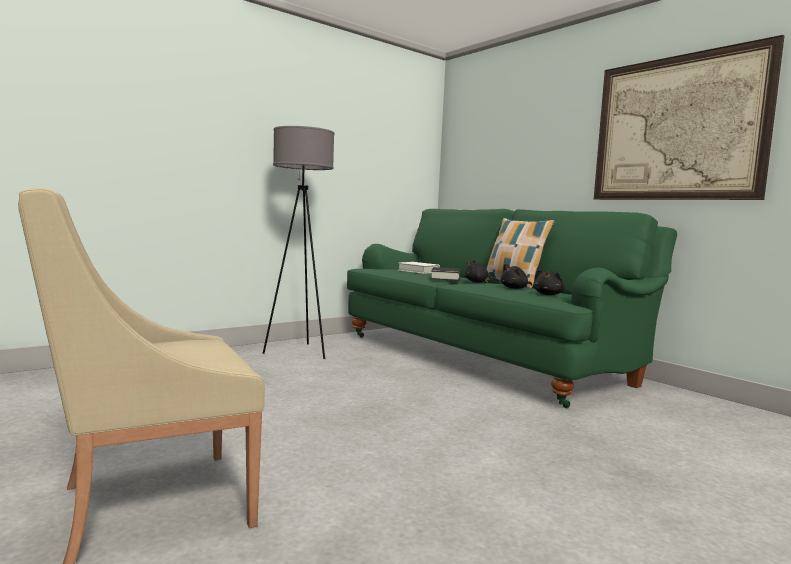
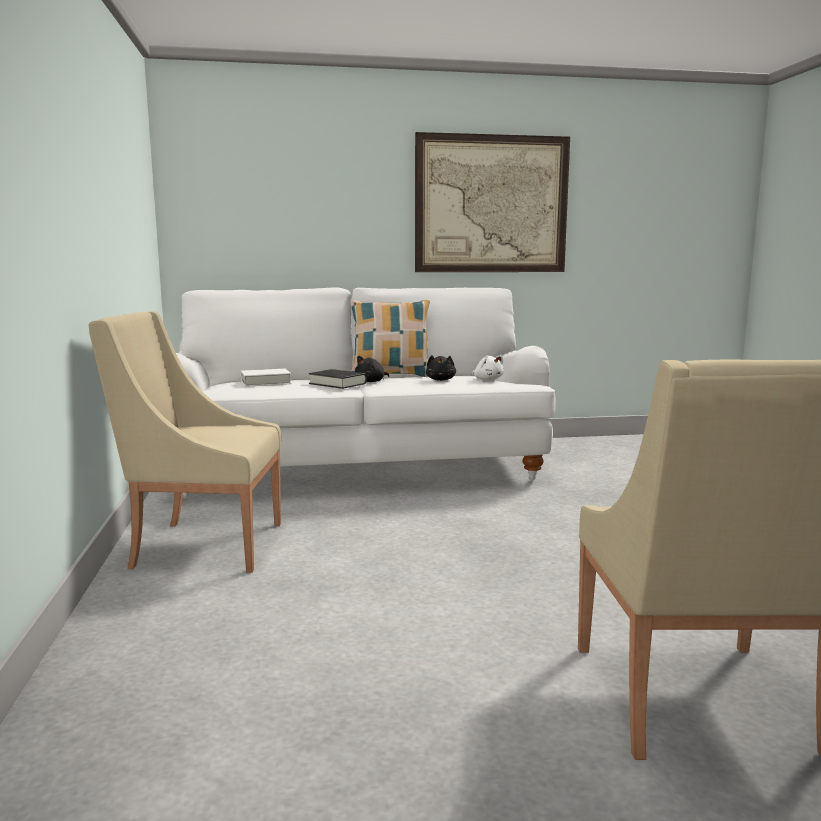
camera: 60 degrees left, 5 degrees up
grey floor lamp [263,126,335,359] -> beige armchair [89,311,281,573]
green sofa [347,209,677,408] -> white sofa [176,287,556,499]
black plush toy [534,269,565,295] -> white plush toy [472,355,504,380]

